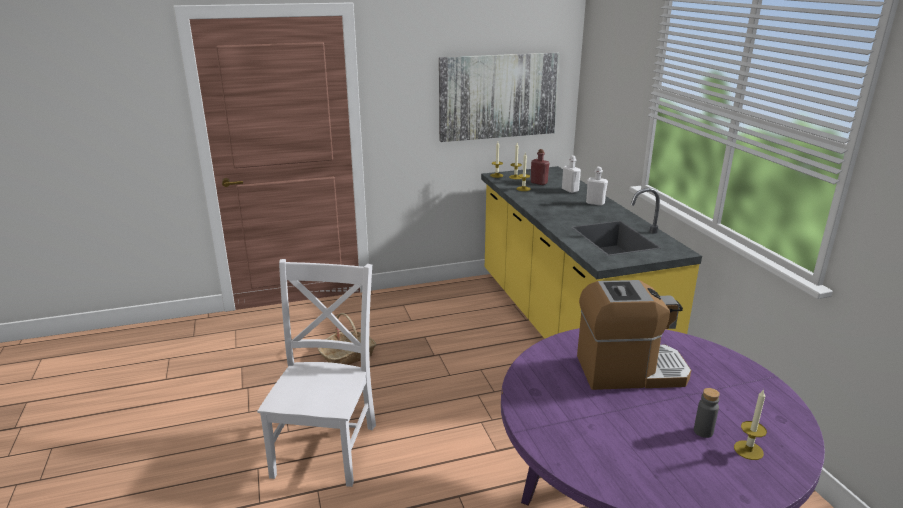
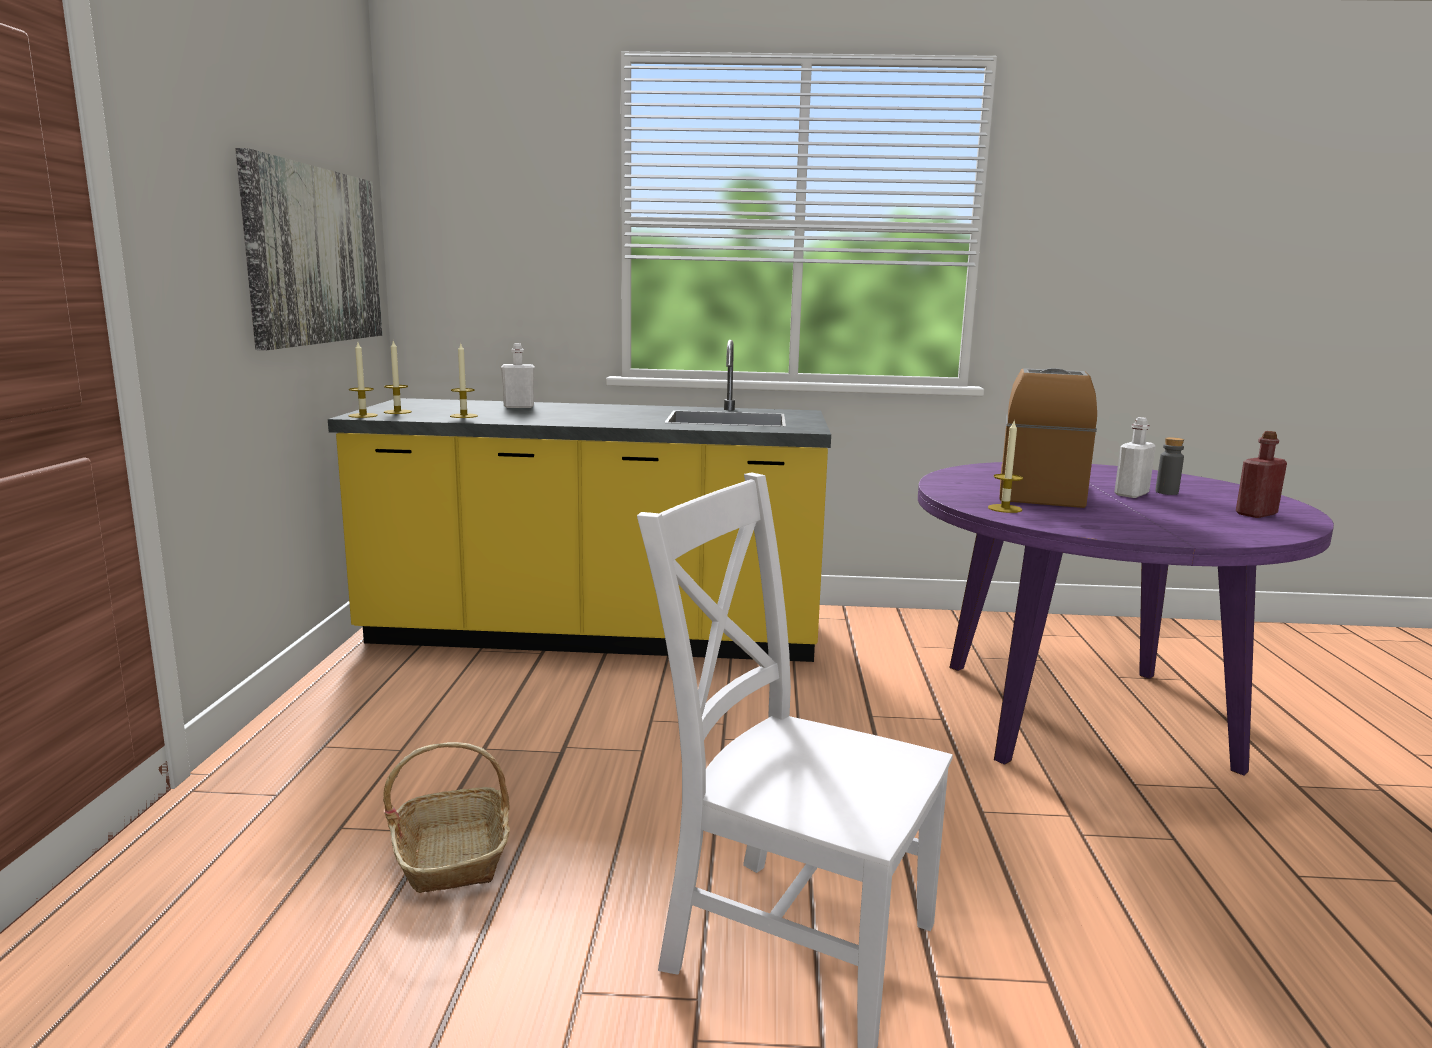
camera: 70 degrees left, 10 degrees down
red bottle [531,149,550,185] -> red bottle moved to [1236,431,1287,518]
white bottle [586,167,608,206] -> white bottle moved to [1114,417,1156,498]
candle [734,389,767,460] -> candle moved to [988,421,1023,513]

